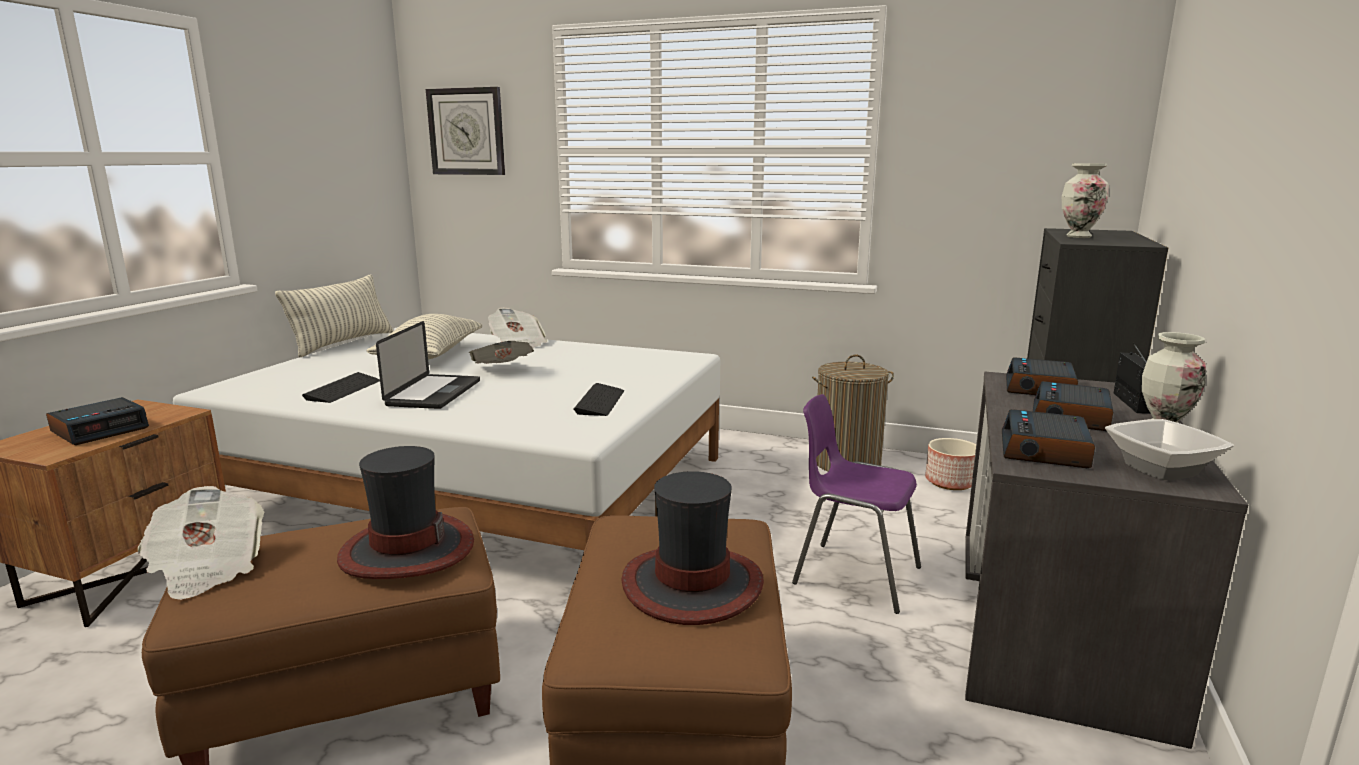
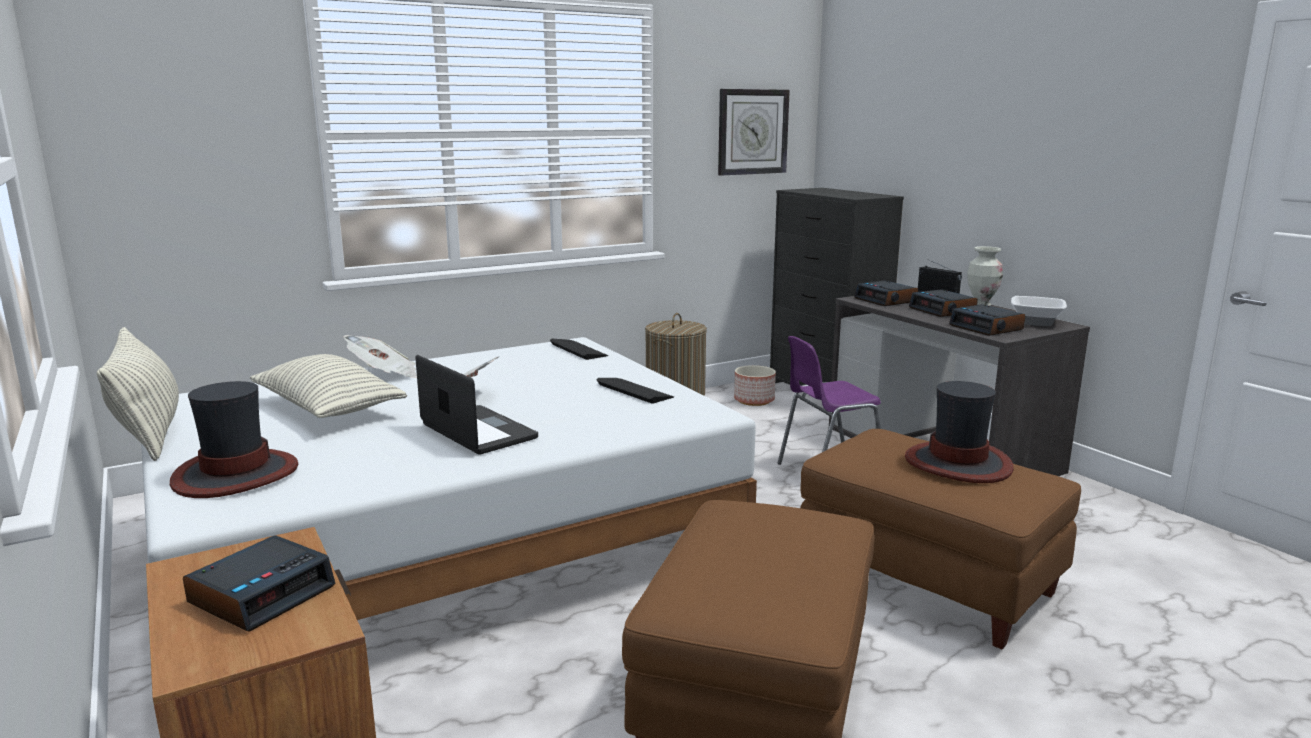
camera: 50 degrees left, 0 degrees up
alarm clock [46,397,149,445] -> alarm clock turned 45 degrees clockwise [183,535,336,632]
newspaper [138,486,264,600] -> none
keyboard [302,372,380,403] -> keyboard moved to [550,339,608,360]
hat [337,446,474,579] -> hat moved to [170,381,298,498]
wall clock [426,87,505,175] -> wall clock moved to [718,89,790,176]
vase [1062,163,1108,238] -> none

